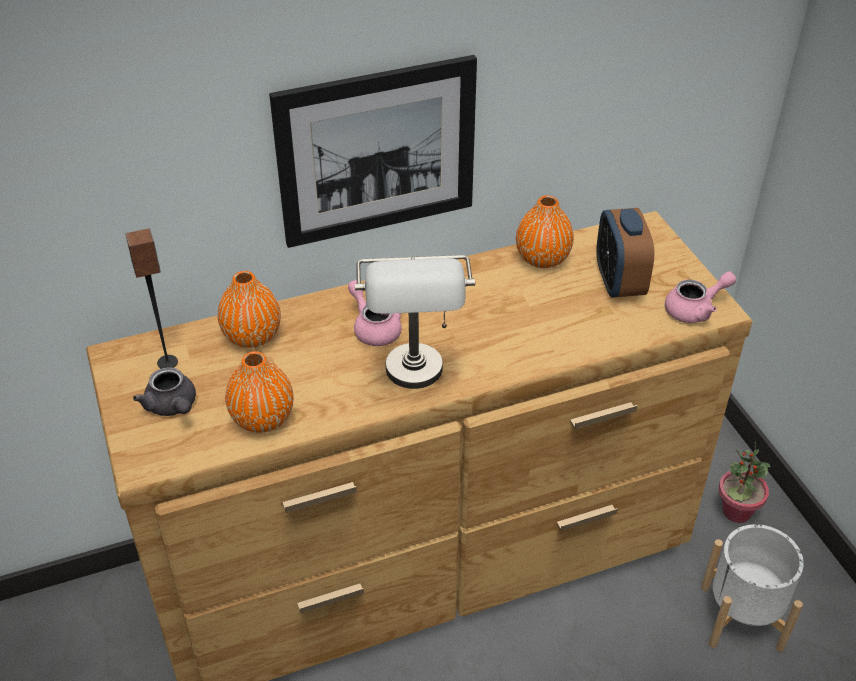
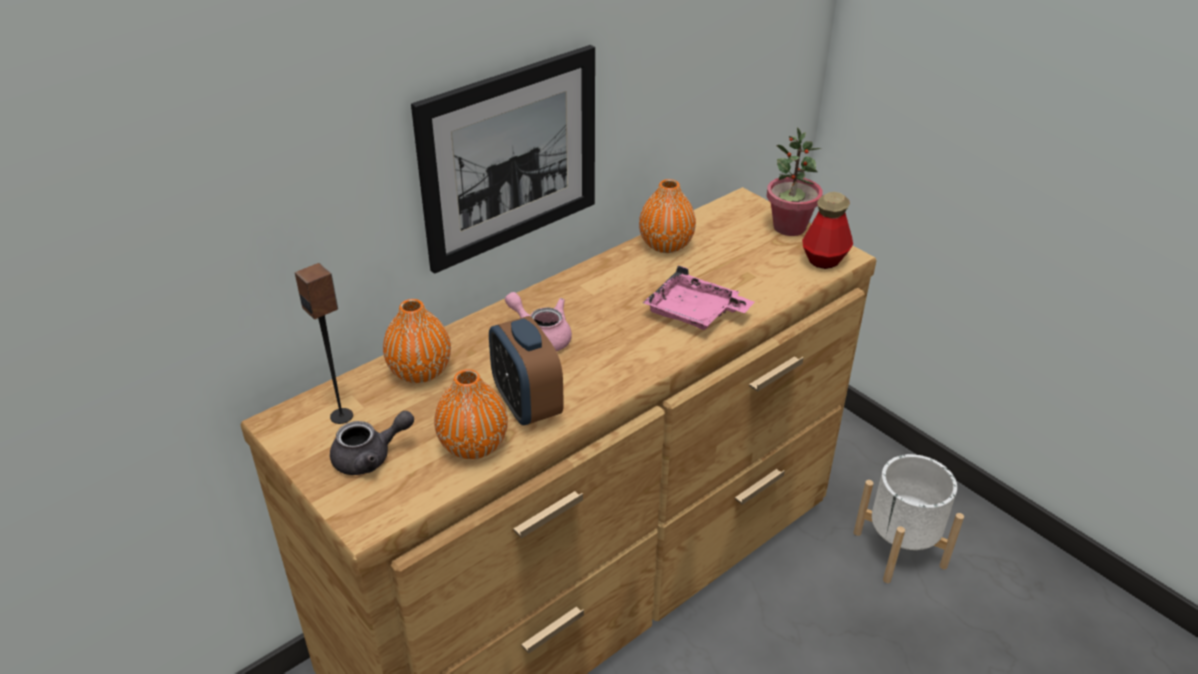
camera: 20 degrees left, 5 degrees down
grey teapot [133,367,196,416] -> grey teapot turned 60 degrees counterclockwise [330,411,414,475]
grey table lamp [355,255,475,389] -> none
alarm clock [596,208,654,298] -> alarm clock moved to [489,316,564,425]
pink teapot [665,272,736,323] -> bottle [802,192,853,269]
potted plant [719,442,770,523] -> potted plant moved to [767,127,823,236]
none -> pink tray [643,265,754,330]

